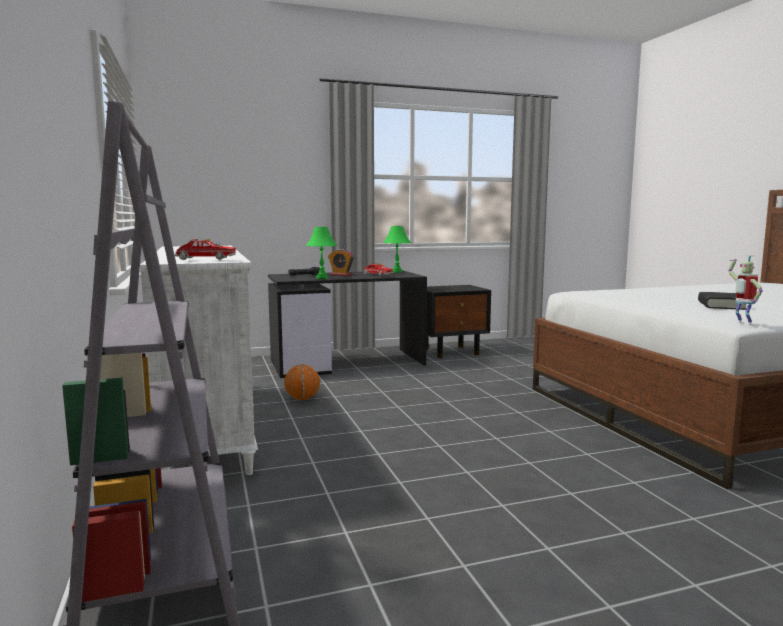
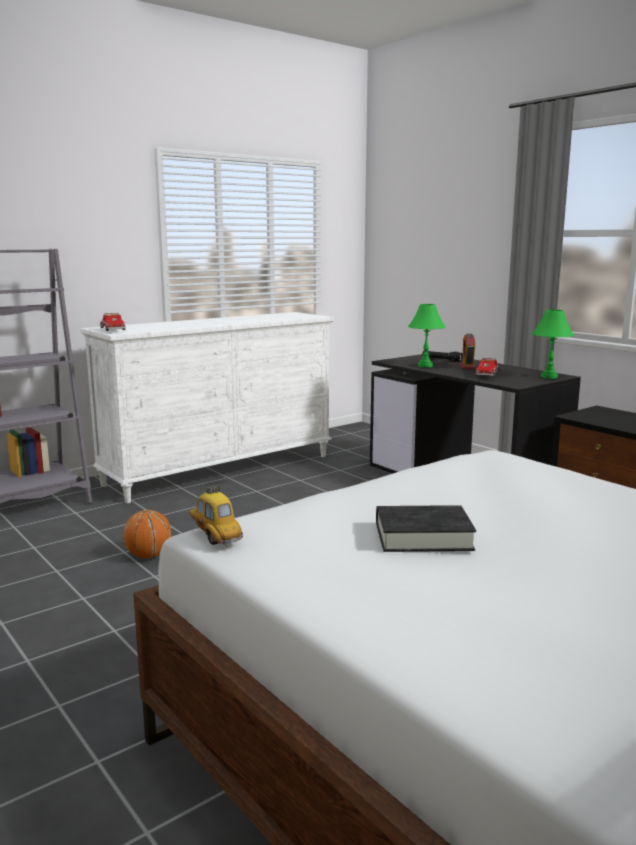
camera: 70 degrees right, 5 degrees up
basketball [284,364,320,400] -> basketball moved to [123,510,171,558]
toy robot [728,255,763,325] -> toy car [189,485,243,546]

